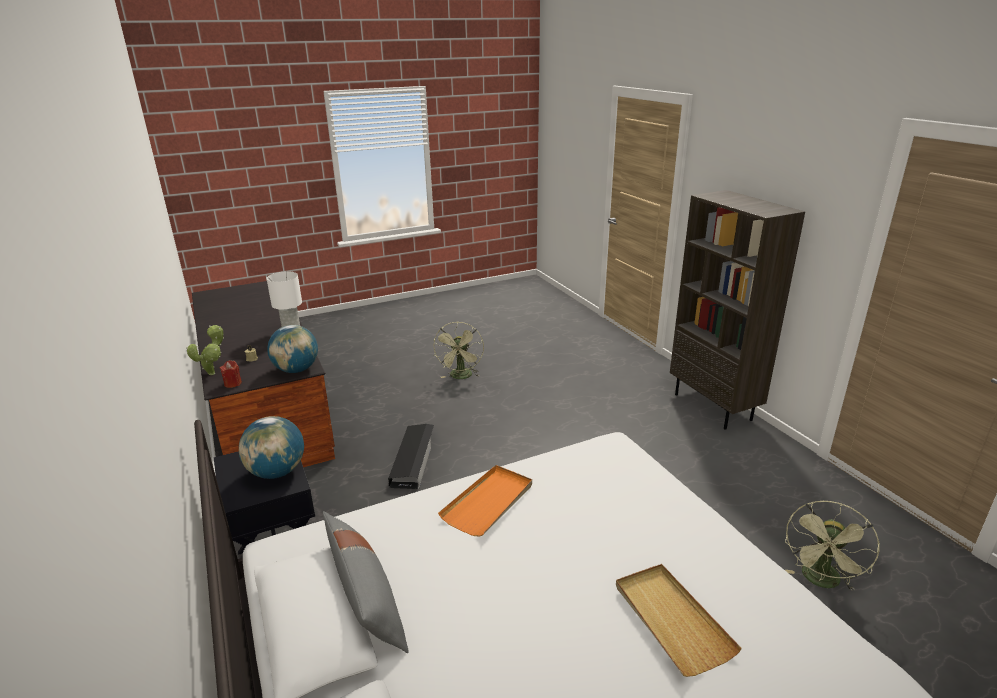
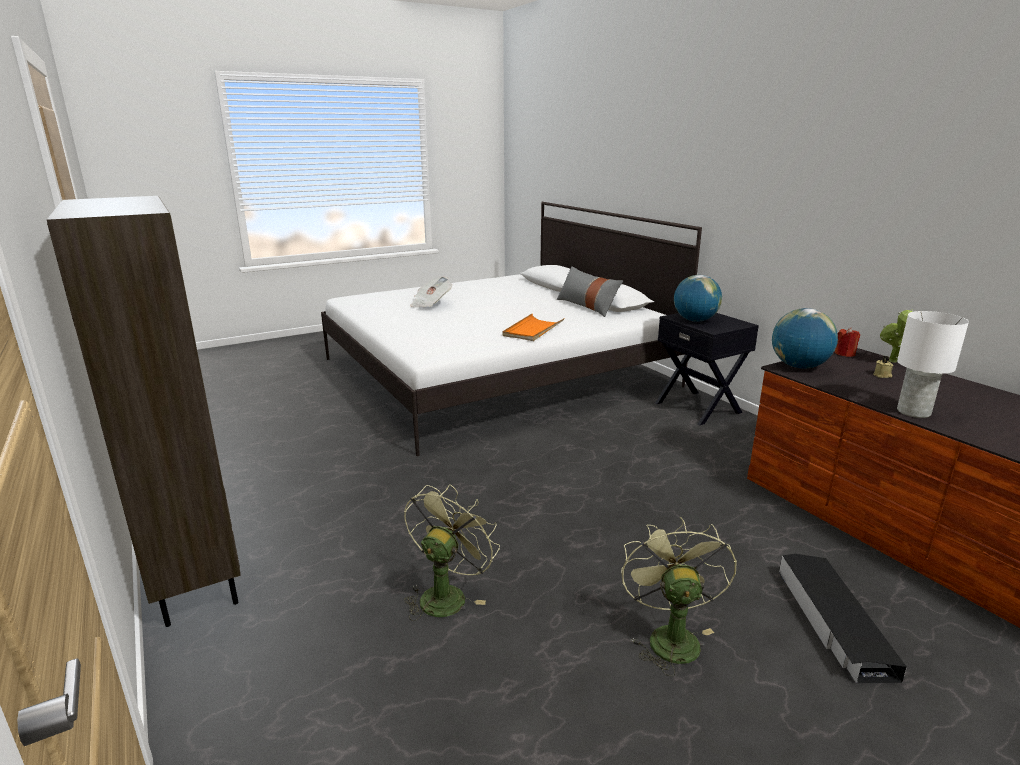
camera: 175 degrees right, 5 degrees down
black storage box [388,424,434,489] -> black storage box moved to [779,554,907,683]
beige tray [616,564,742,677] -> newspaper [410,277,452,308]
green fan [785,501,880,591] -> green fan moved to [404,484,500,621]

